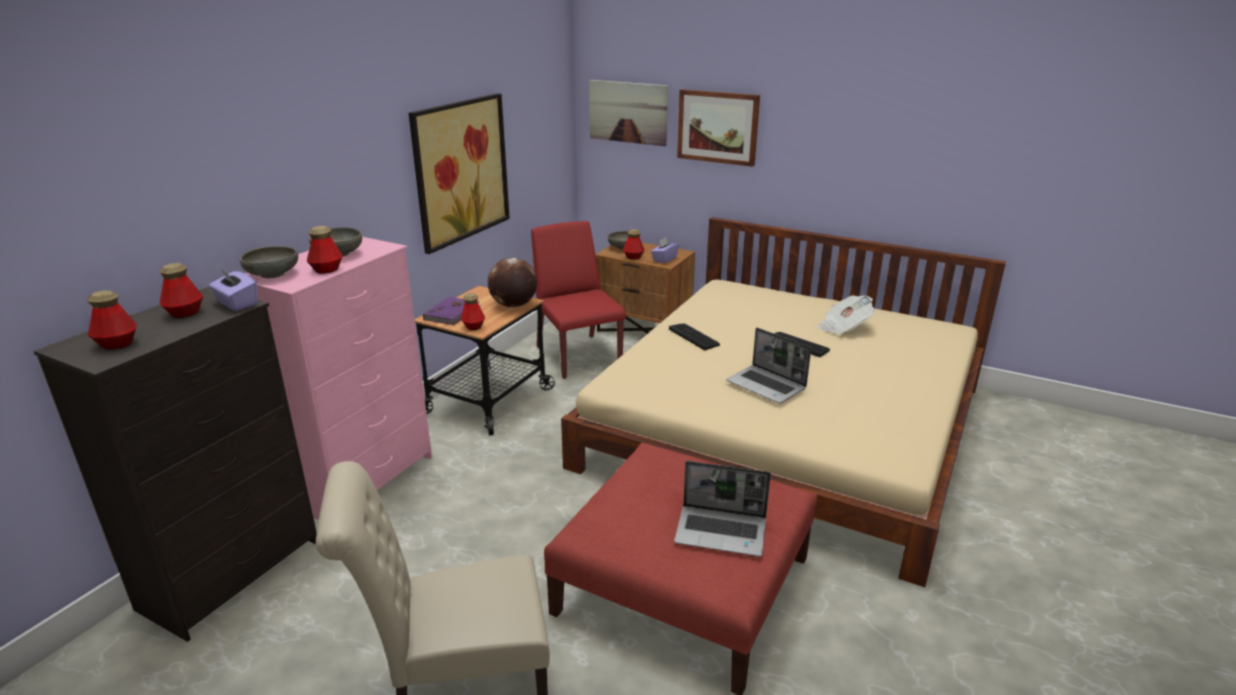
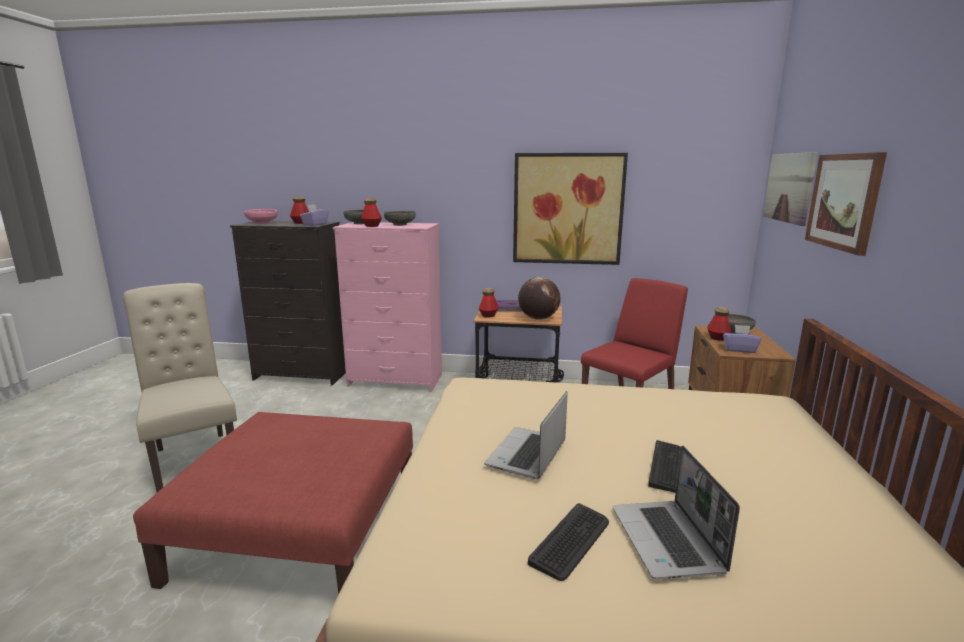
camera: 70 degrees right, 10 degrees down
bottle [87,290,137,350] -> pink bowl [244,209,278,224]
keyboard [669,324,720,350] -> keyboard moved to [528,503,609,581]
laptop [674,461,771,557] -> laptop moved to [613,446,740,579]
newspaper [817,295,875,335] -> none

